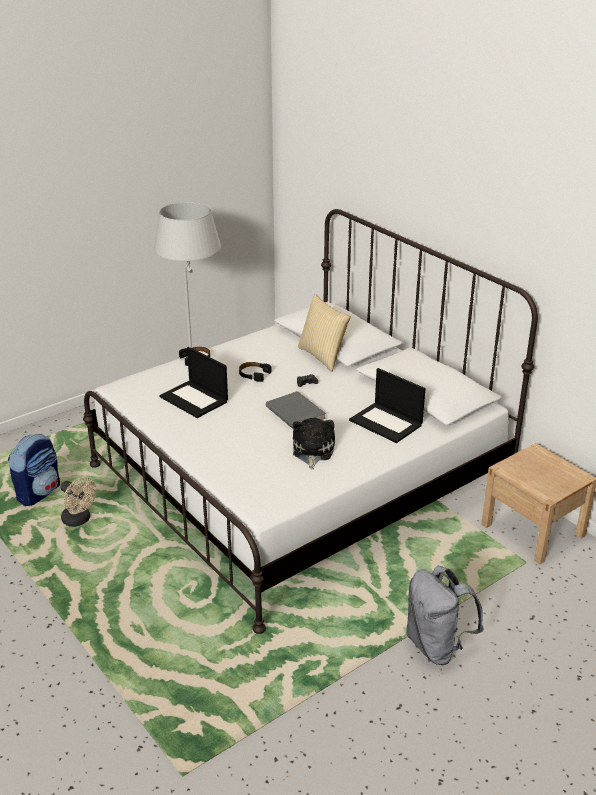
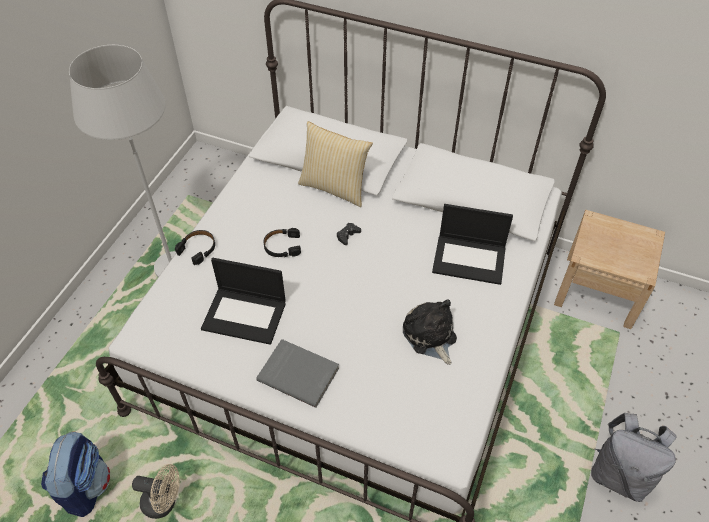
camera: 30 degrees left, 20 degrees up
grey book [266,391,326,429] -> grey book moved to [256,339,339,408]

